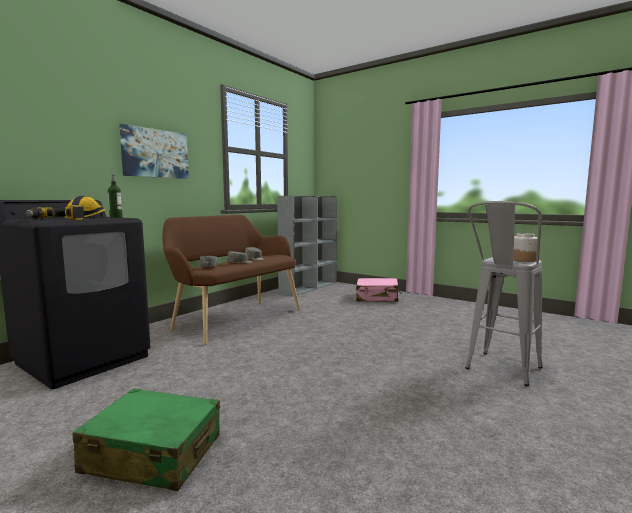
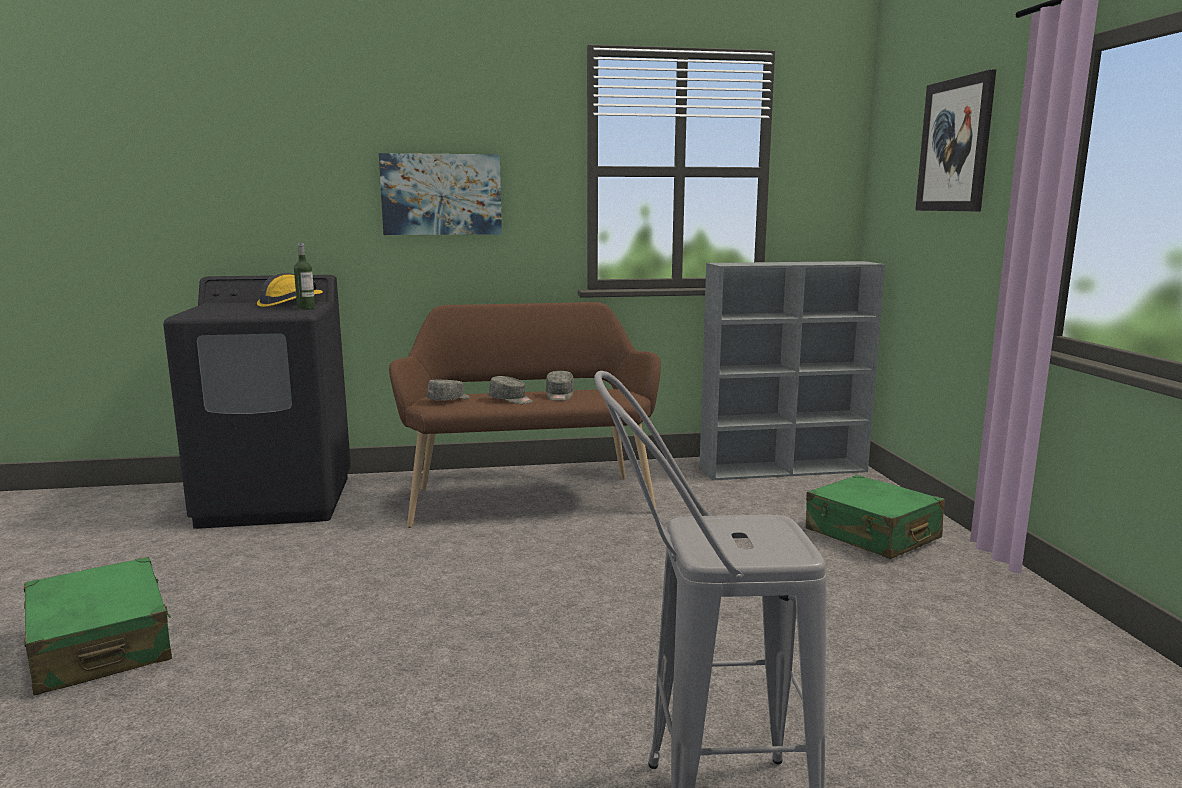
camera: 45 degrees right, 5 degrees up
power drill [25,205,84,220] -> none
pink suitcase [356,278,401,302] -> green suitcase [806,475,945,559]
jar [513,233,537,262] -> none
none -> picture [915,69,996,211]

